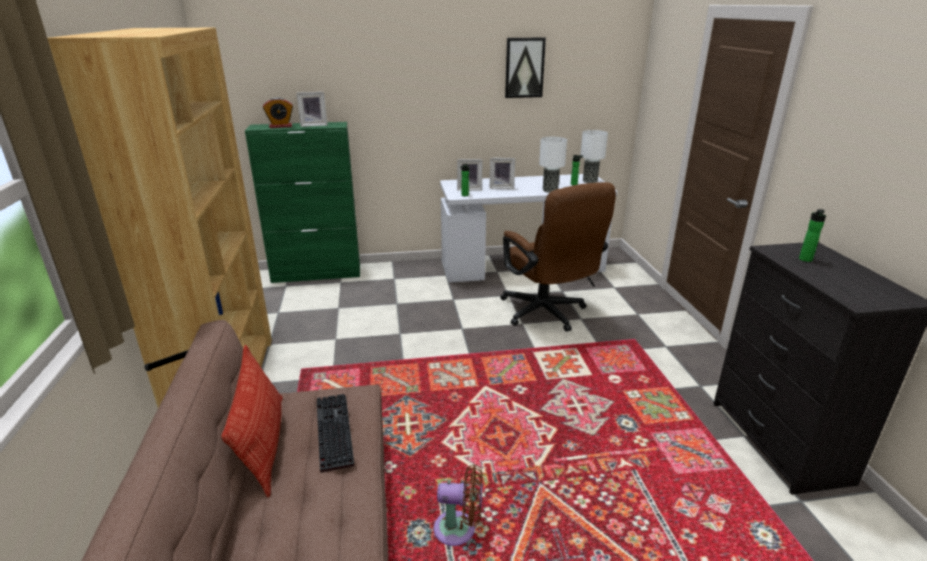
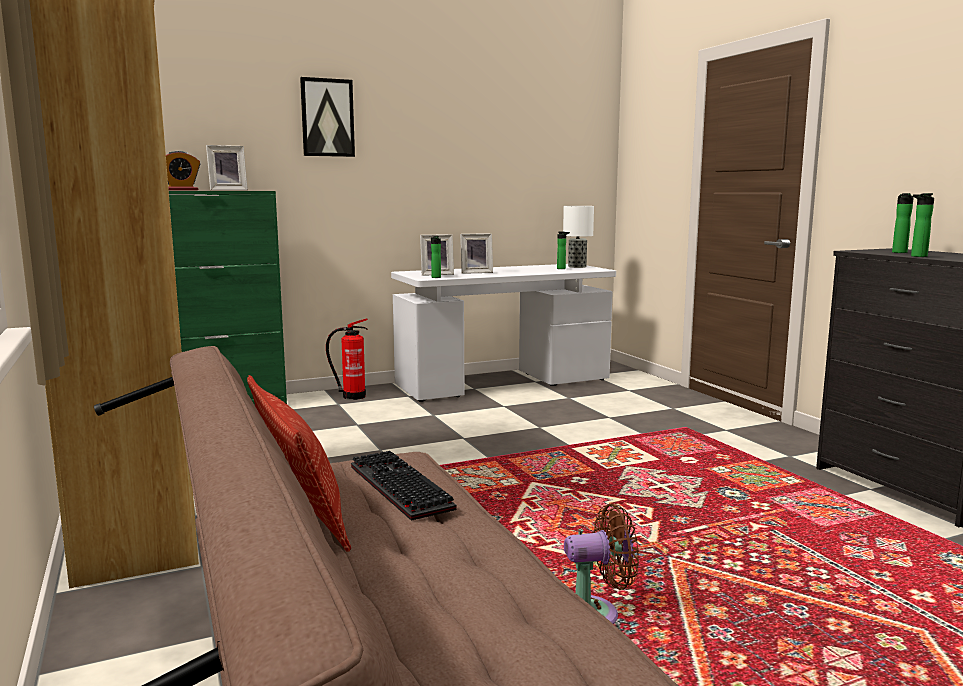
camera: 15 degrees left, 15 degrees down
brown office chair [500,182,616,332] -> none
picture [505,38,546,98] -> picture moved to [300,77,355,157]
table lamp [539,137,567,193] -> none
none -> fire extinguisher [326,318,368,400]
none -> bottle [911,193,934,257]

